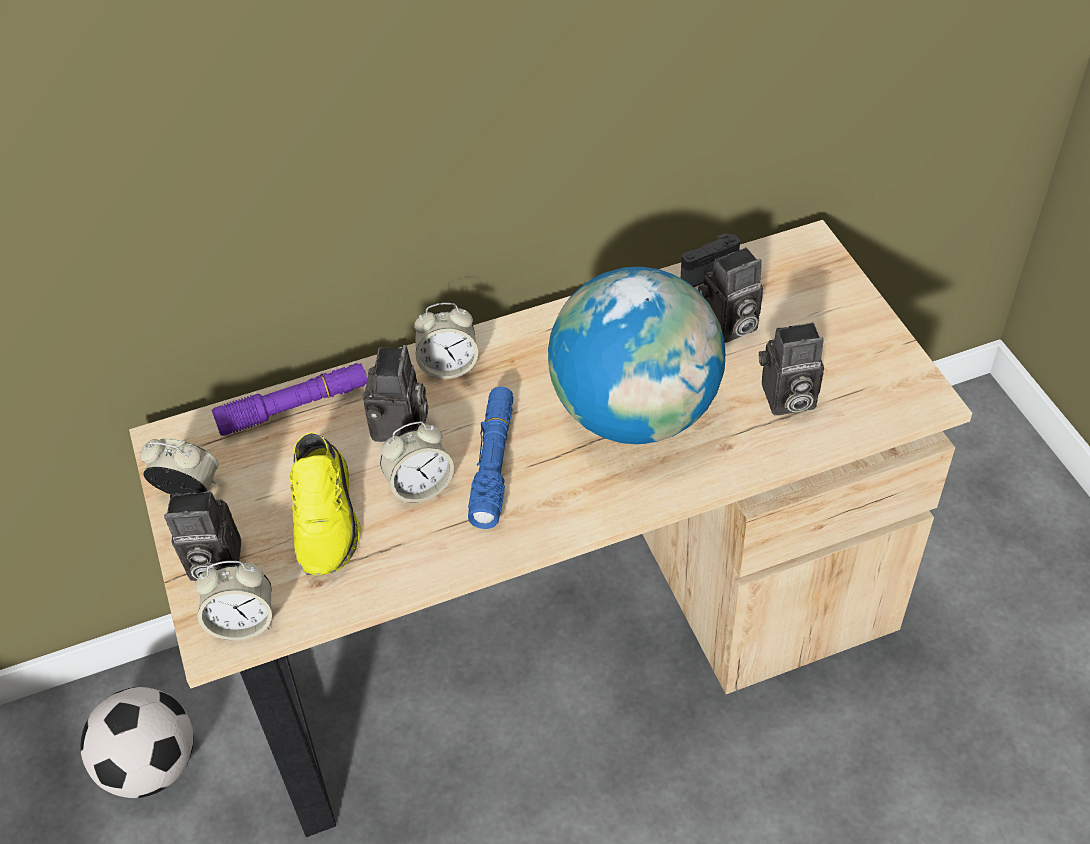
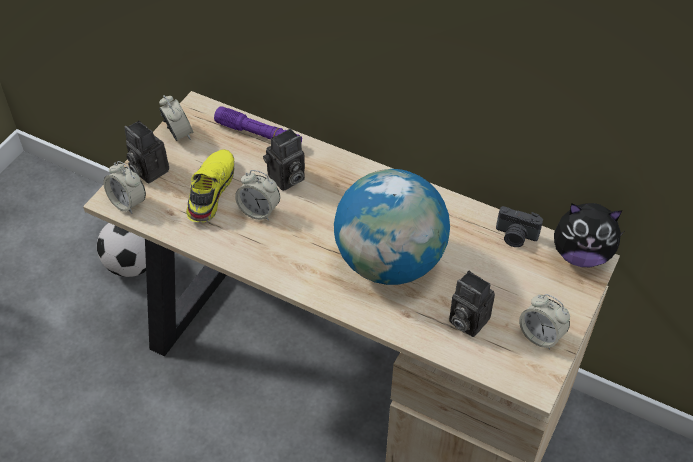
camera: 45 degrees right, 0 degrees up
yellow shoe [289,433,361,575] -> yellow shoe turned 150 degrees clockwise [186,149,234,223]
alarm clock [414,303,478,379] -> alarm clock moved to [519,294,570,350]
blue flashlight [468,387,513,529] -> none
camera [698,247,763,343] -> none
none -> plush toy [554,203,624,267]

